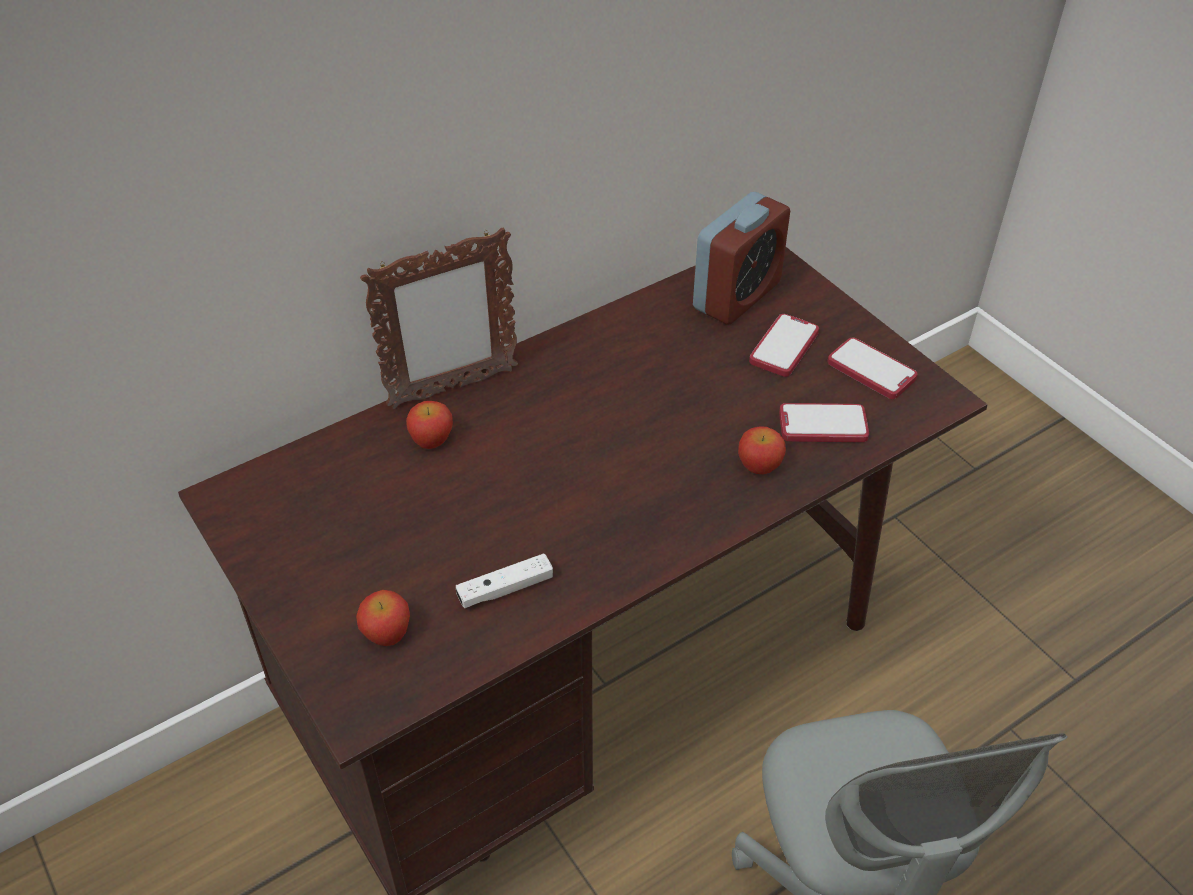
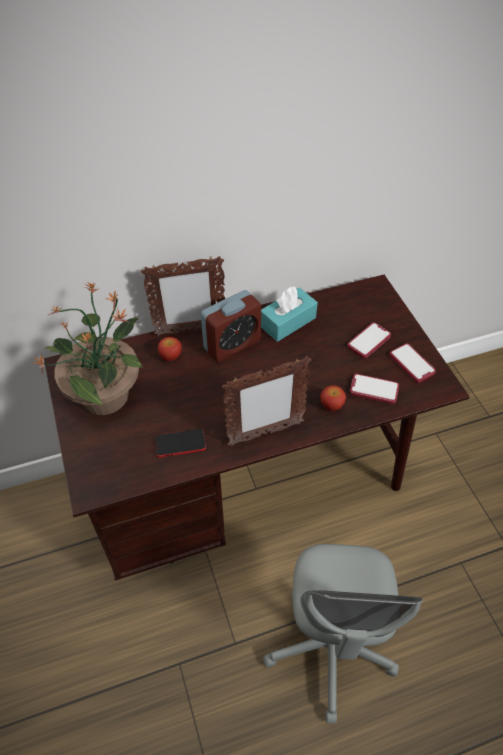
camera: 15 degrees right, 5 degrees up
apple [356,590,410,646] -> none
white game controller [456,553,553,608] -> phone [155,429,206,457]
alarm clock [693,192,790,325] -> alarm clock moved to [201,290,261,362]
none -> potted plant [32,282,143,415]
none -> picture frame [222,356,312,446]
none -> turquoise tissue box [261,286,318,342]

